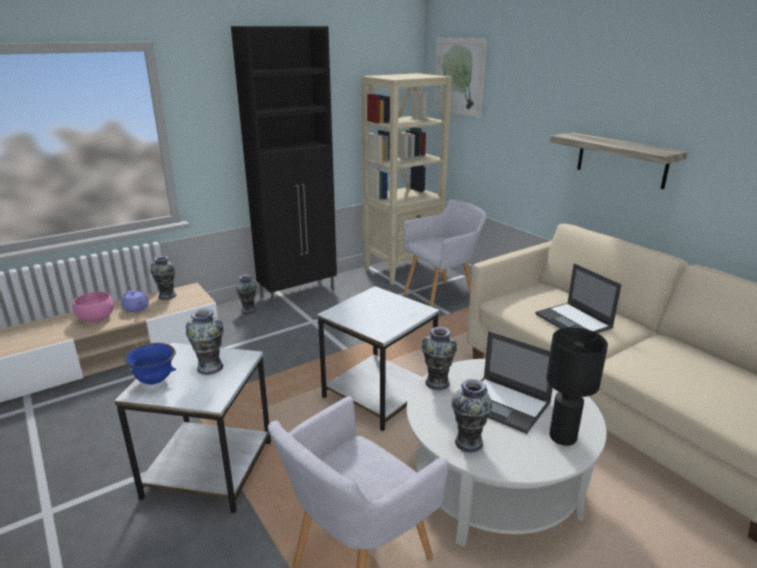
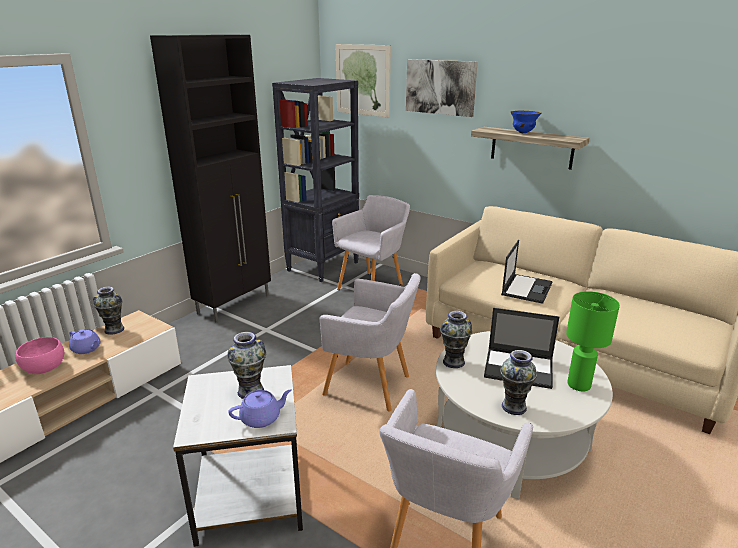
camera: 20 degrees left, 0 degrees up
blue bowl [124,343,176,385] -> blue bowl moved to [511,111,542,133]
vase [236,275,257,314] -> none
white side table [317,286,439,431] -> grey armchair [320,273,420,411]
beige bookcase [361,73,452,285] -> black bookcase [272,78,359,282]
laptop [535,263,621,333] -> laptop turned 105 degrees counterclockwise [501,240,553,304]
black table lamp [546,327,608,446] -> green table lamp [566,291,620,391]
none -> purple teapot [228,389,292,428]
none -> picture [406,59,478,117]

